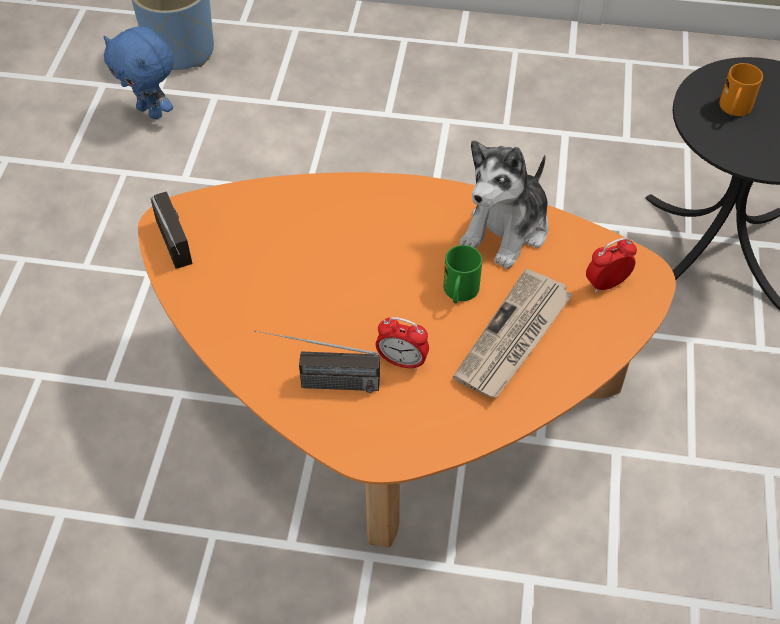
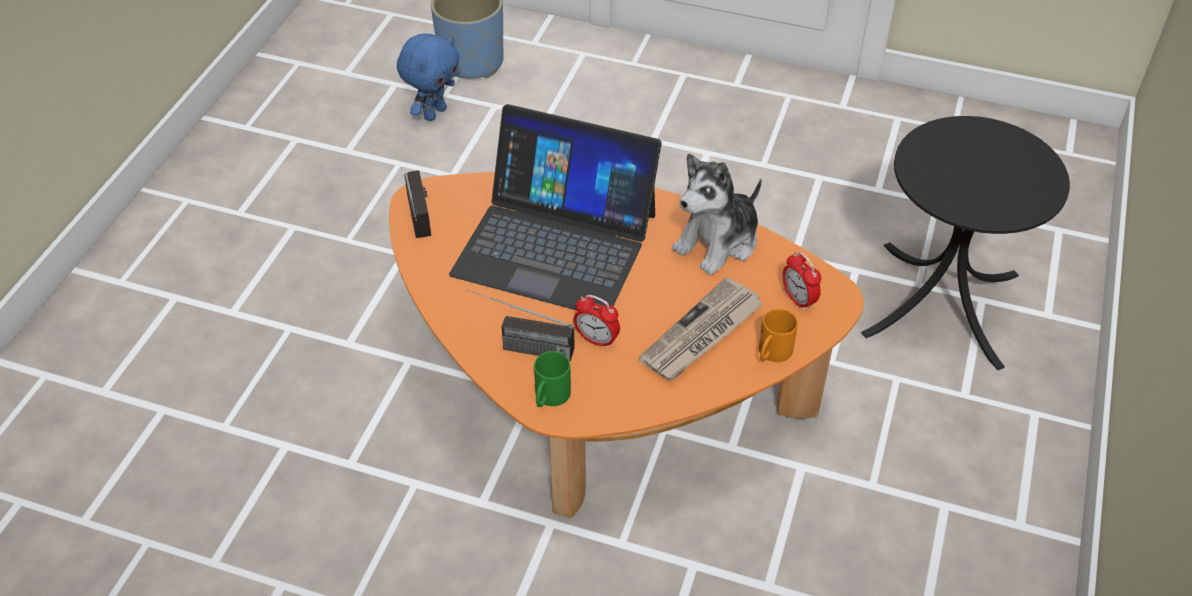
camera: 10 degrees right, 5 degrees down
blue plush toy [104,26,174,120] -> blue plush toy turned 105 degrees counterclockwise [397,34,460,121]
green mug [444,245,482,303] -> green mug moved to [534,351,571,407]
alarm clock [586,237,637,293] -> alarm clock turned 105 degrees counterclockwise [783,252,821,311]
orange mug [719,63,763,116] -> orange mug moved to [759,309,798,362]
none -> laptop [449,104,662,310]

